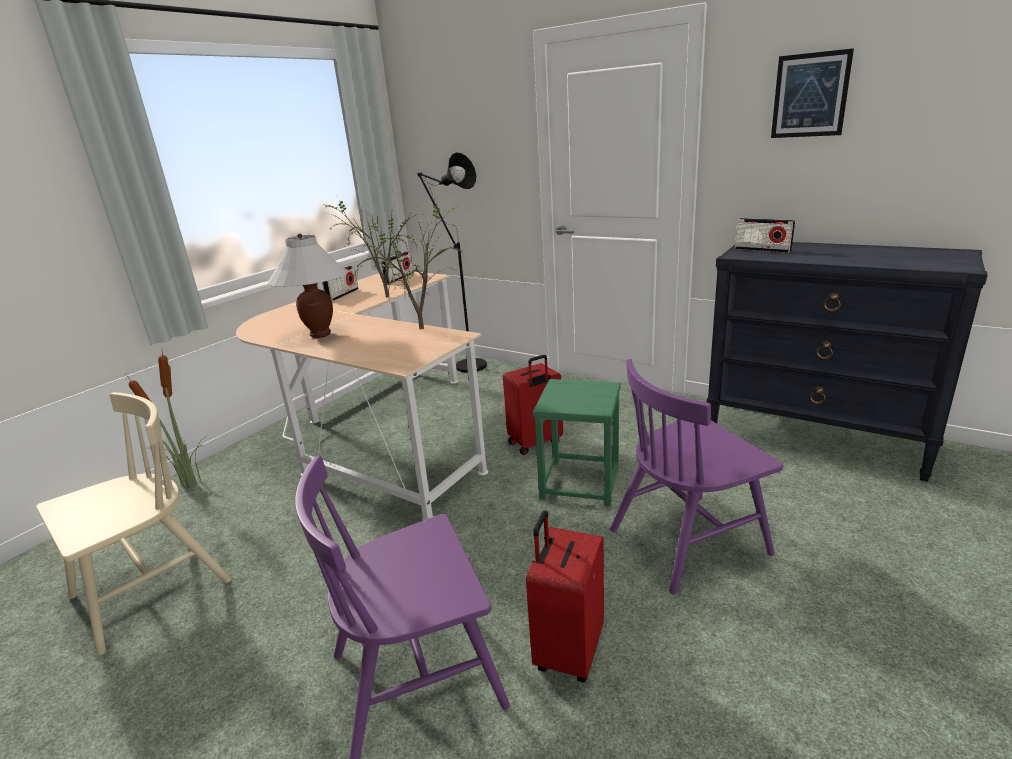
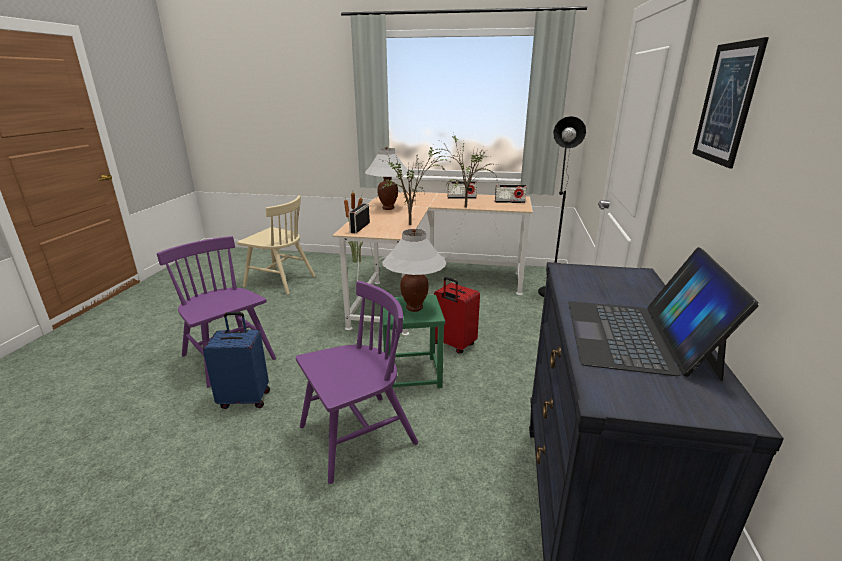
camera: 65 degrees right, 0 degrees up
red suitcase [526,510,604,682] -> blue suitcase [203,312,270,409]
purple chair [610,359,783,595] -> purple chair turned 105 degrees clockwise [296,281,418,484]
radio [735,218,795,253] -> radio moved to [348,203,370,233]
none -> white table lamp [382,229,446,312]
none -> laptop [568,247,759,381]

